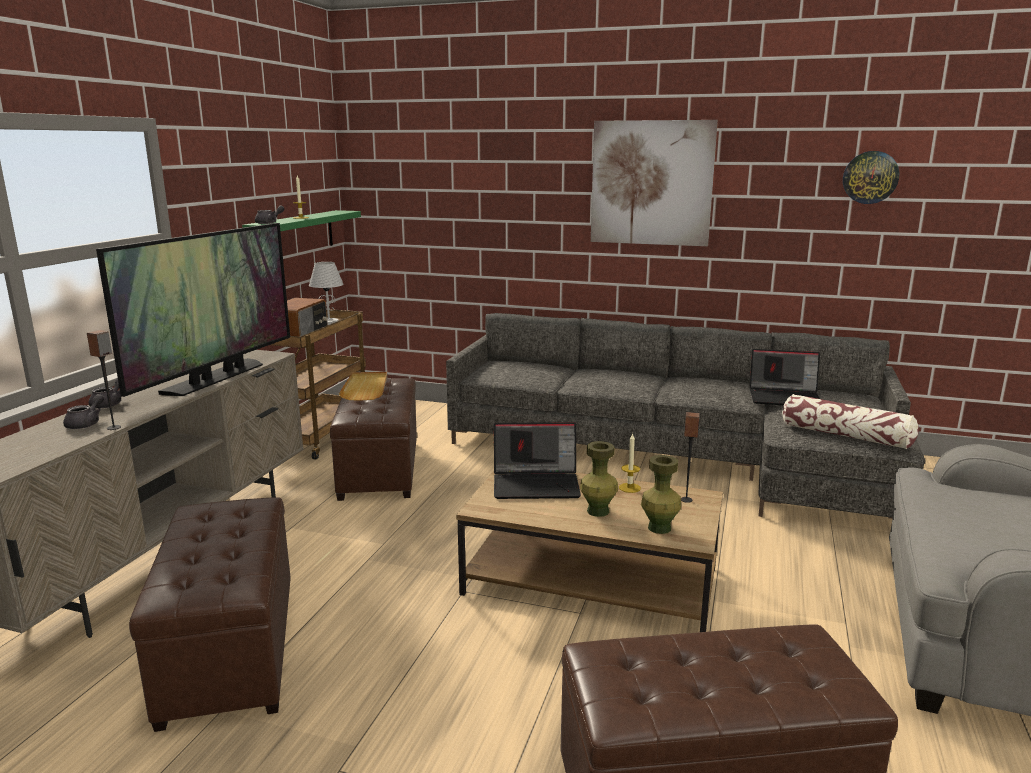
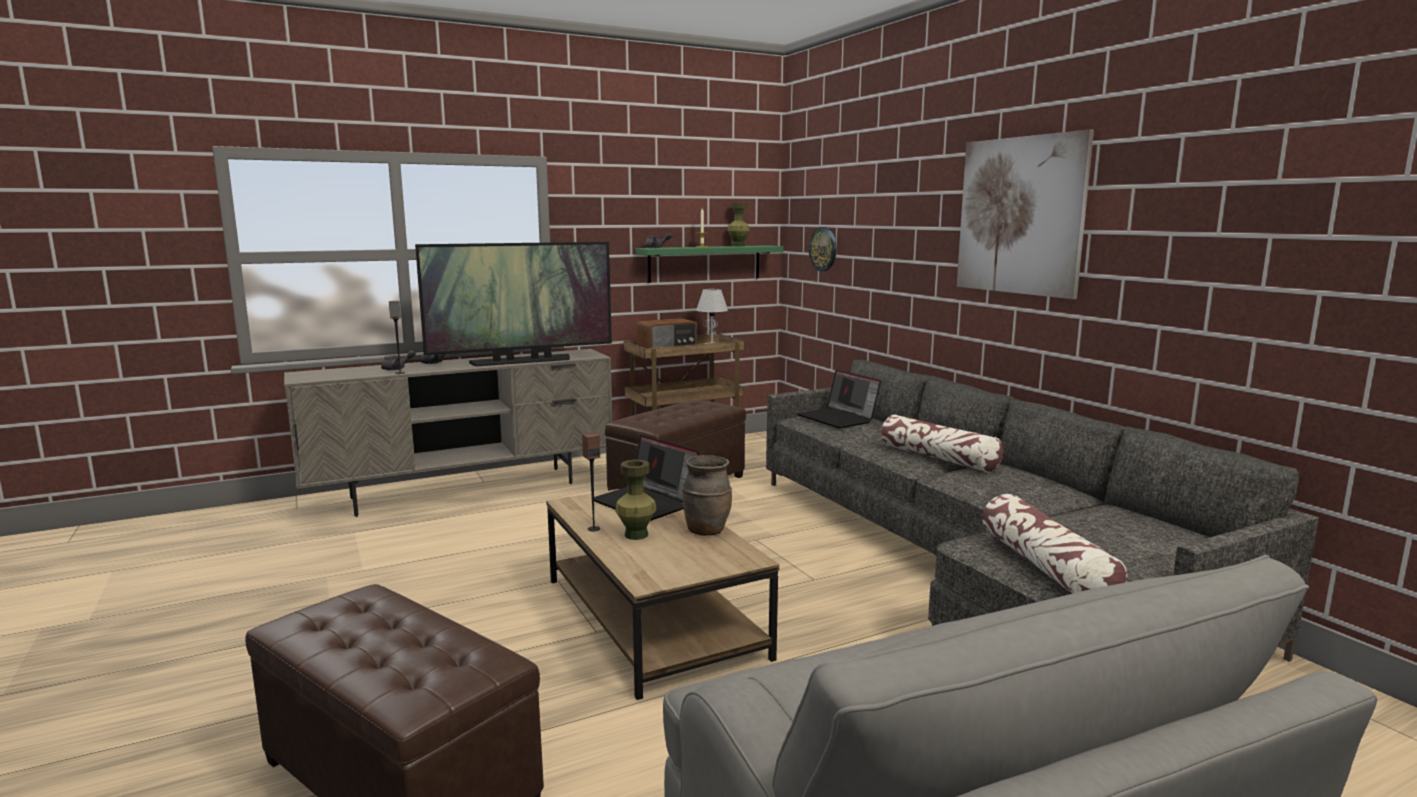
camera: 45 degrees right, 5 degrees down
brown ottoman [129,497,291,732] -> none
beige tray [339,372,387,401] -> none
candle [619,433,641,493] -> brown vase [682,455,732,536]
green vase [641,455,681,534] -> green vase moved to [727,203,750,246]
speaker [681,412,700,503] -> speaker moved to [582,433,600,532]
laptop [749,349,820,405] -> laptop moved to [797,370,881,428]
wall clock [843,151,899,204] -> wall clock moved to [809,227,837,271]
none -> pillow [881,415,1003,472]

